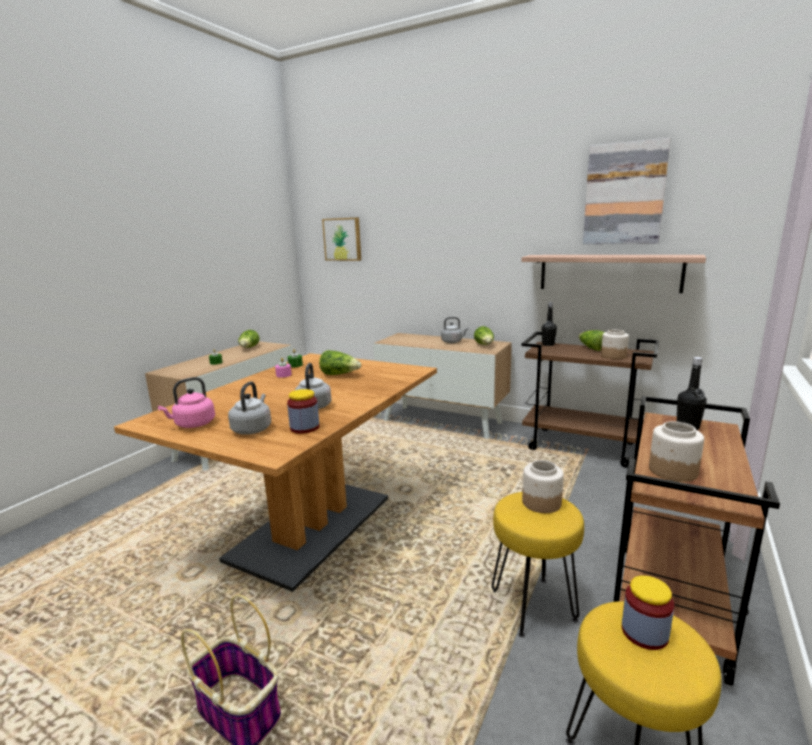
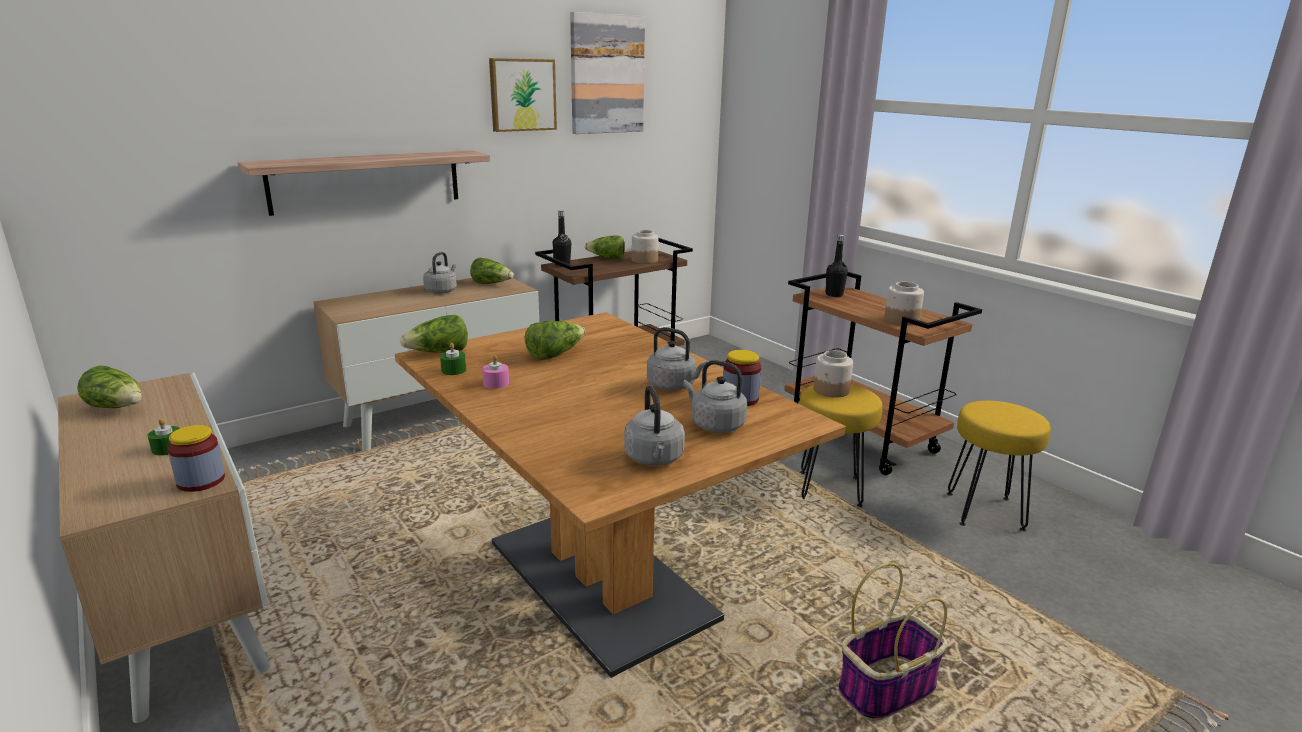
camera: 65 degrees left, 5 degrees up
pink kettle [158,377,215,428] -> grey kettle [624,385,685,466]
picture [322,218,361,261] -> picture moved to [489,58,557,132]
shelf [521,255,706,293] -> shelf moved to [237,150,490,216]
jar [622,575,674,650] -> jar moved to [167,425,225,492]
none -> lettuce [400,315,468,353]

